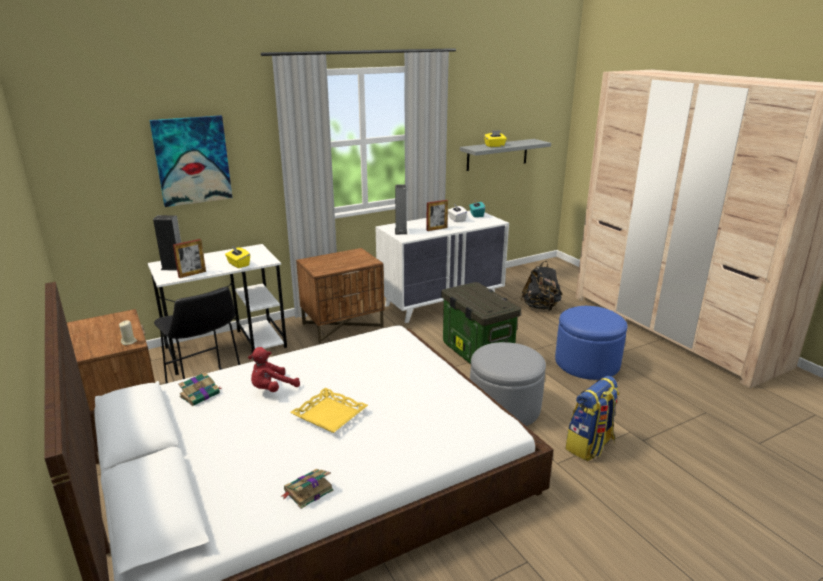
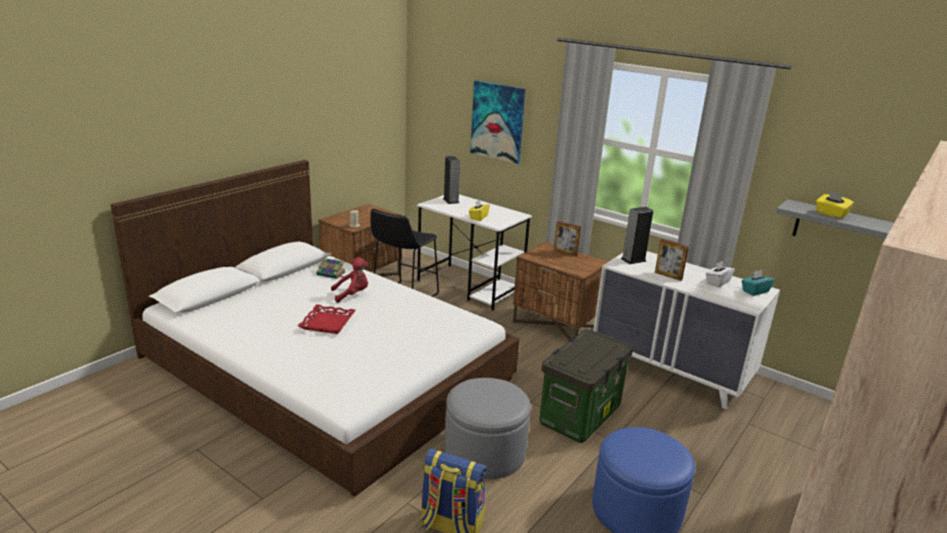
camera: 65 degrees right, 0 degrees up
picture frame [173,239,206,278] -> picture frame moved to [554,221,581,256]
red plush toy [248,347,300,392] -> red plush toy turned 135 degrees clockwise [331,257,368,303]
book [280,469,334,509] -> none
yellow tray [290,388,368,433] -> red tray [298,304,356,334]
black backpack [520,261,562,311] -> none

